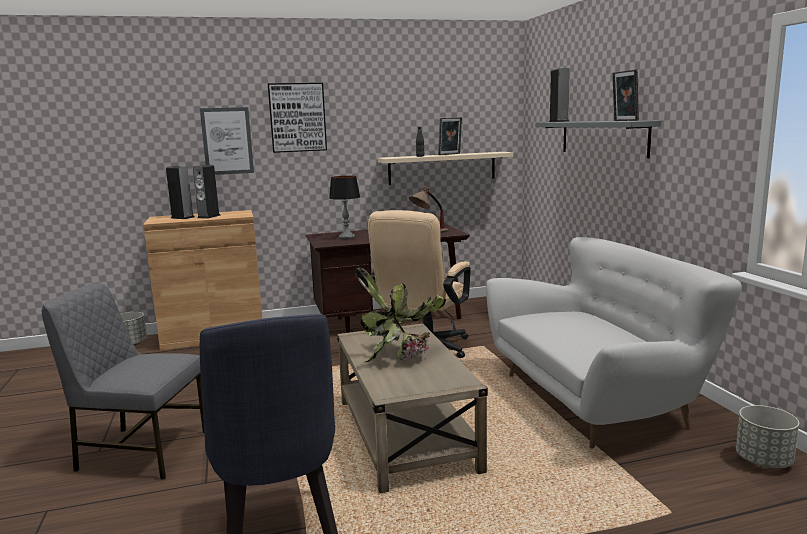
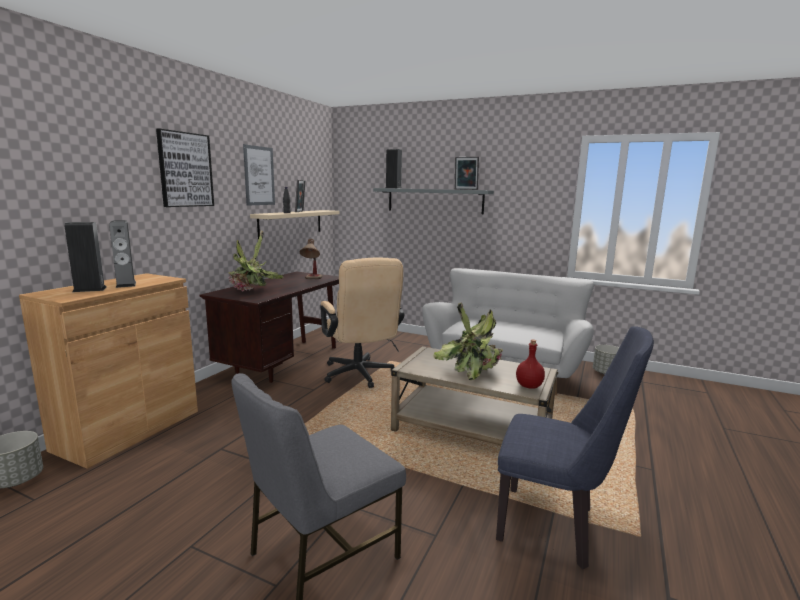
camera: 50 degrees left, 0 degrees up
picture [200,107,254,175] -> picture moved to [243,144,275,205]
table lamp [329,176,360,239] -> potted plant [228,230,283,291]
none -> red bottle [516,340,545,389]

